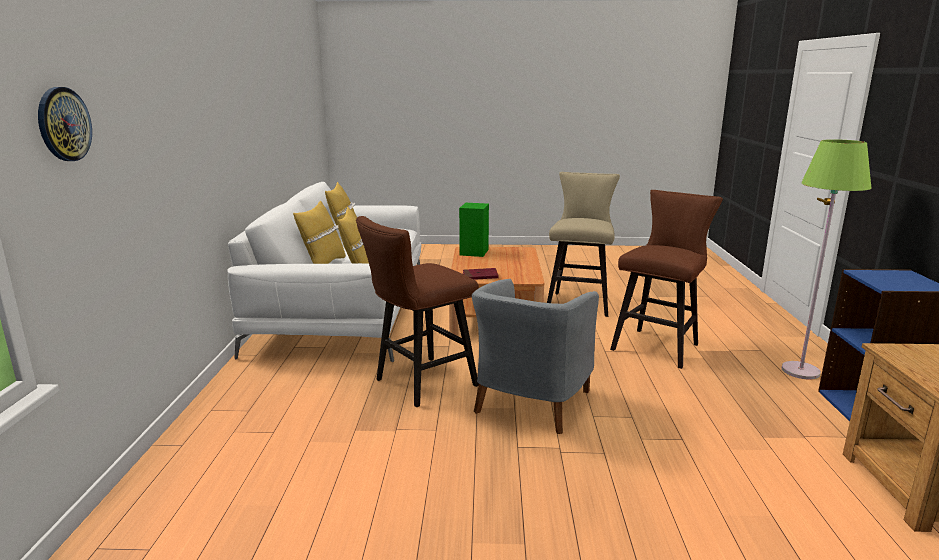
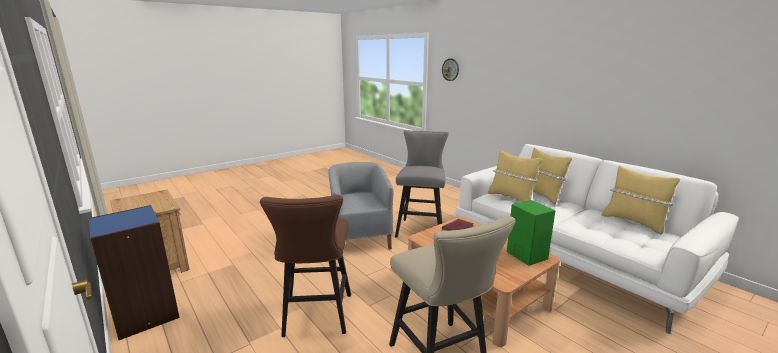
camera: 140 degrees right, 0 degrees up
brown stool [356,216,479,407] -> grey stool [395,130,449,237]
green floor lamp [782,139,871,380] -> none

